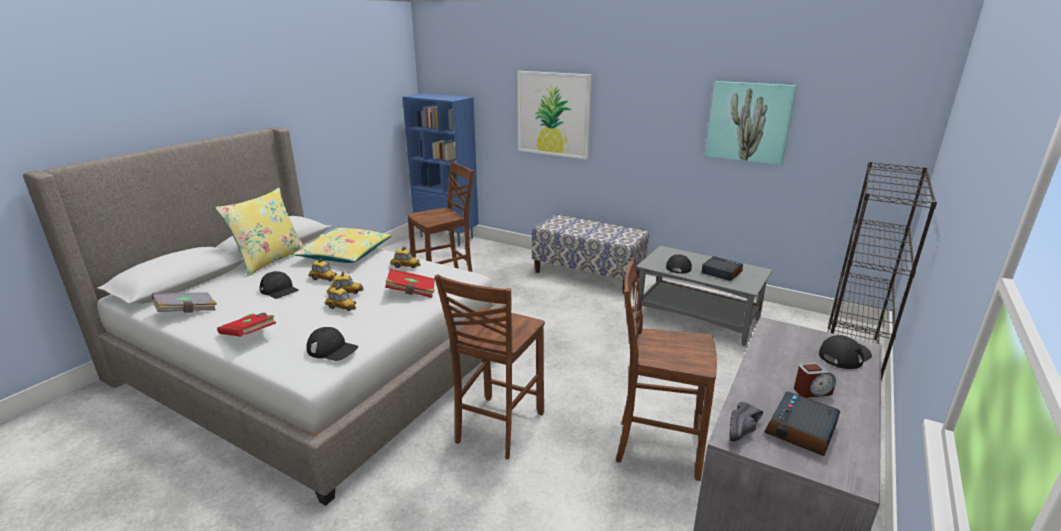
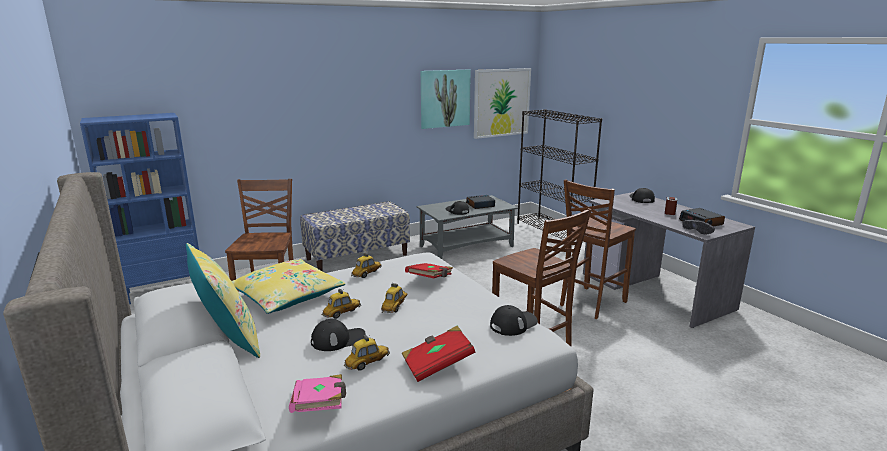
camera: 60 degrees left, 5 degrees down
grey book [151,293,217,313] -> pink book [289,374,346,413]
toy car [324,285,356,311] -> toy car moved to [344,335,390,371]
picture [518,71,593,159] -> picture moved to [474,68,531,139]

